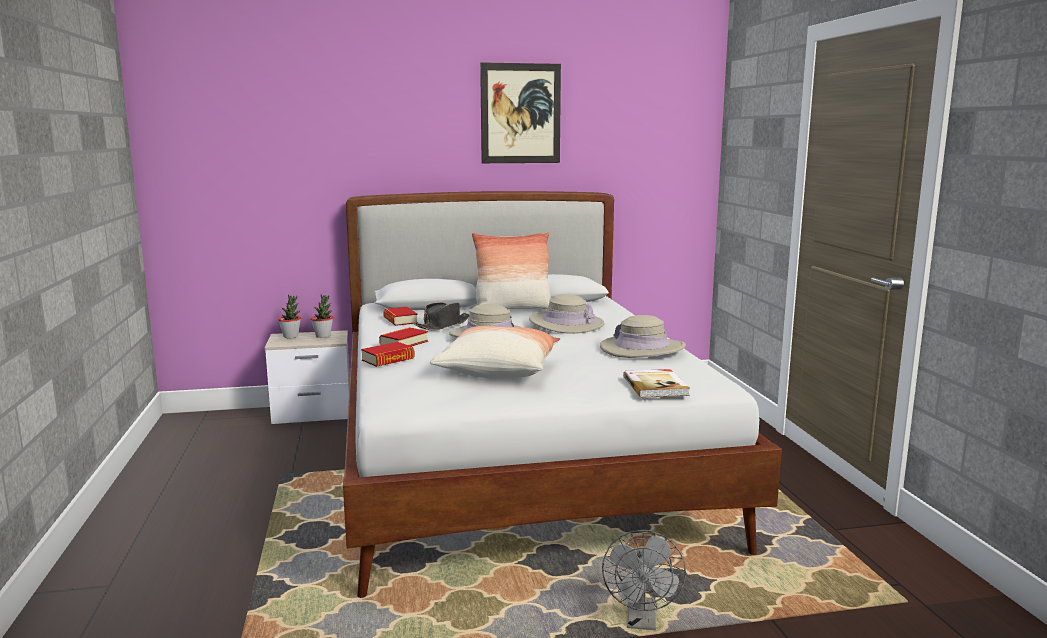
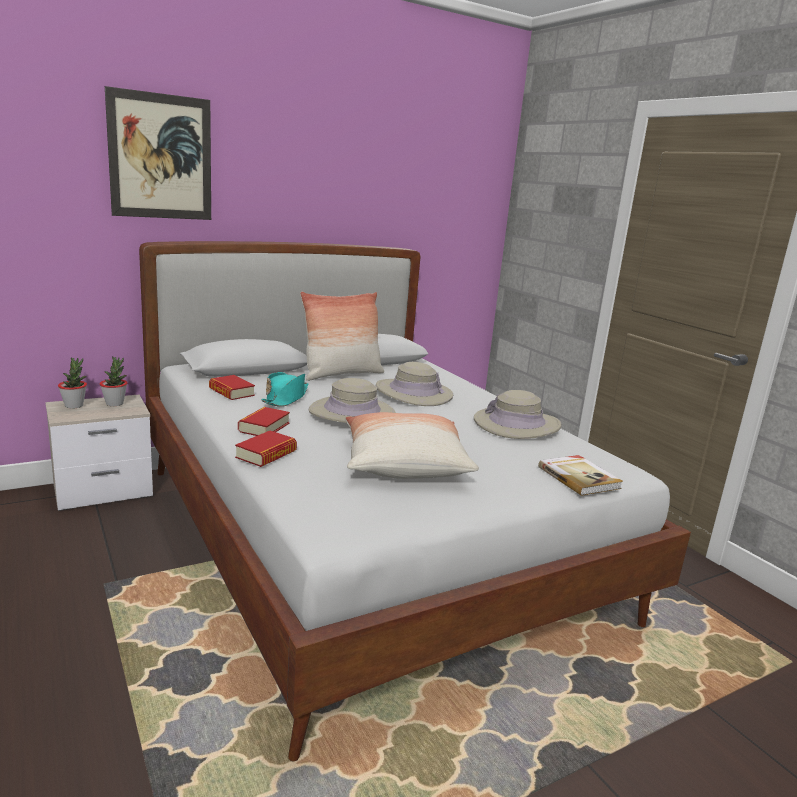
camera: 20 degrees left, 5 degrees up
black hat [414,302,469,331] -> turquoise hat [261,372,308,407]
picture [480,62,561,163] -> picture moved to [105,86,211,220]
grey fan [602,530,686,630] -> none

